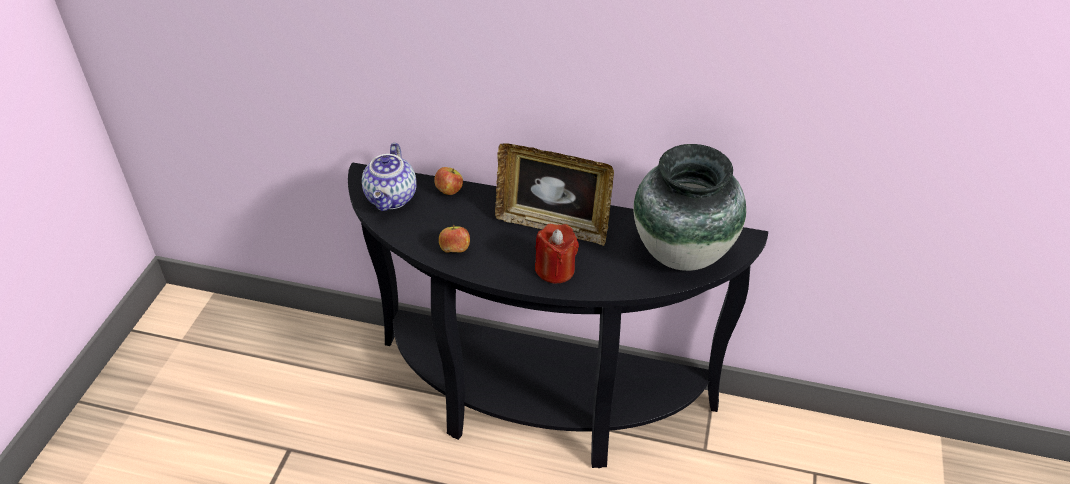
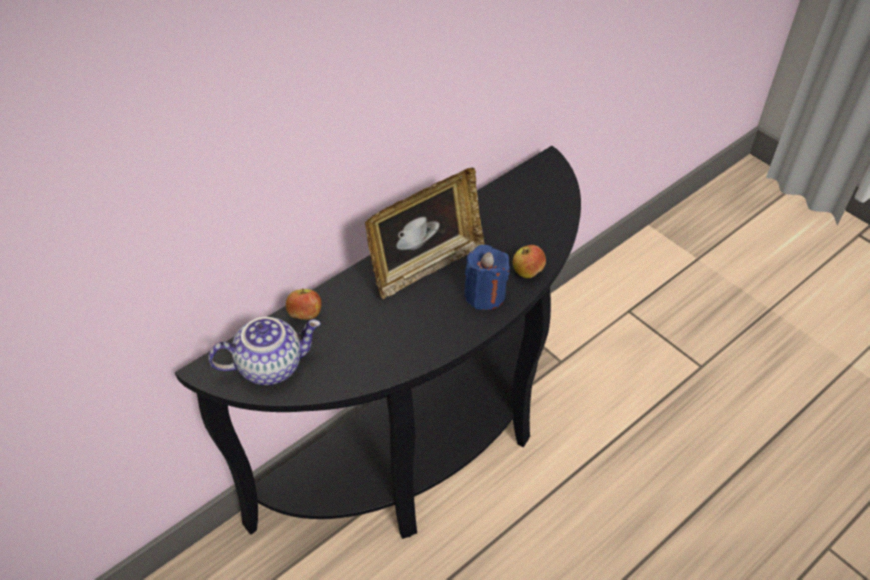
camera: 55 degrees left, 5 degrees up
teapot [362,143,416,211] -> teapot turned 60 degrees counterclockwise [208,317,321,385]
apple [439,225,470,253] -> apple moved to [513,245,546,278]
red candle [535,224,579,284] -> blue candle [464,245,510,310]
vase [633,144,746,271] -> none

